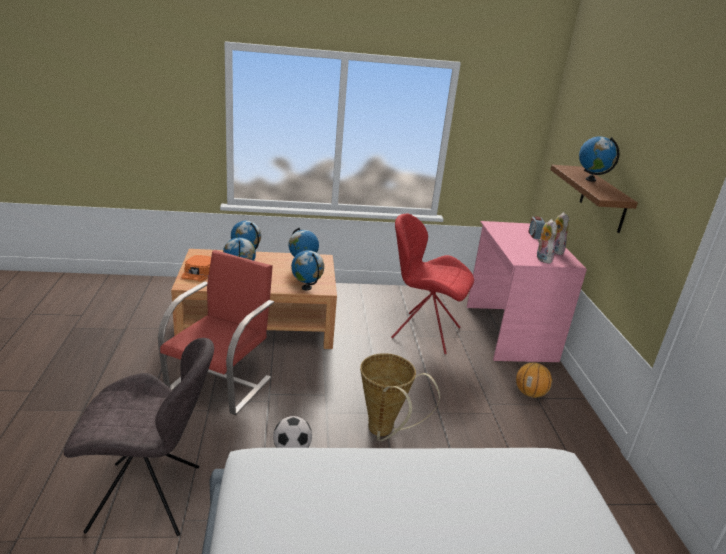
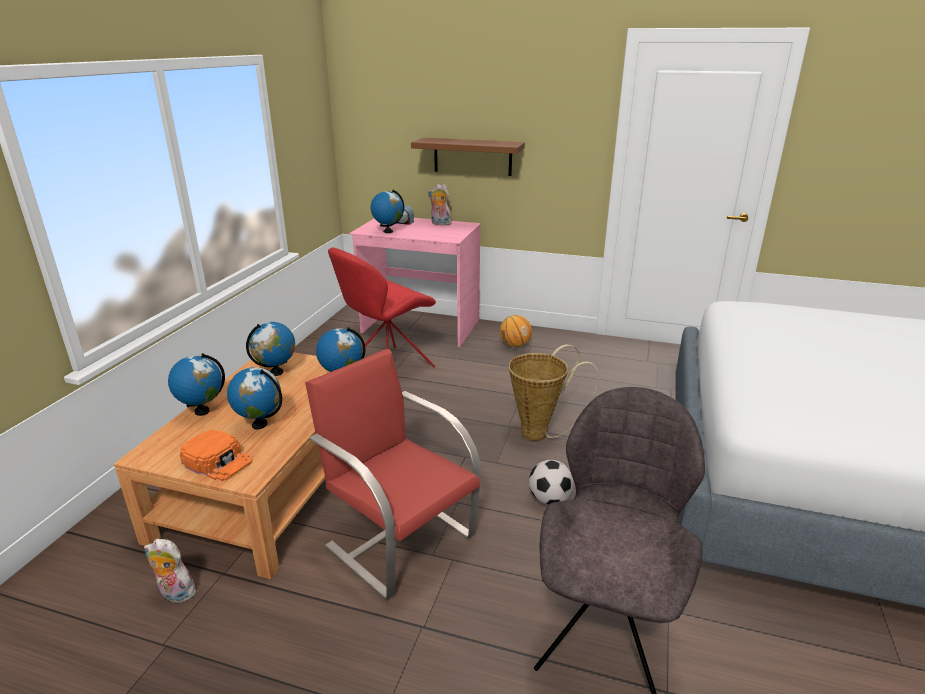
camera: 65 degrees left, 0 degrees up
plush toy [536,219,557,264] -> plush toy moved to [144,539,196,603]
globe [579,136,619,182] -> globe moved to [371,190,404,233]

